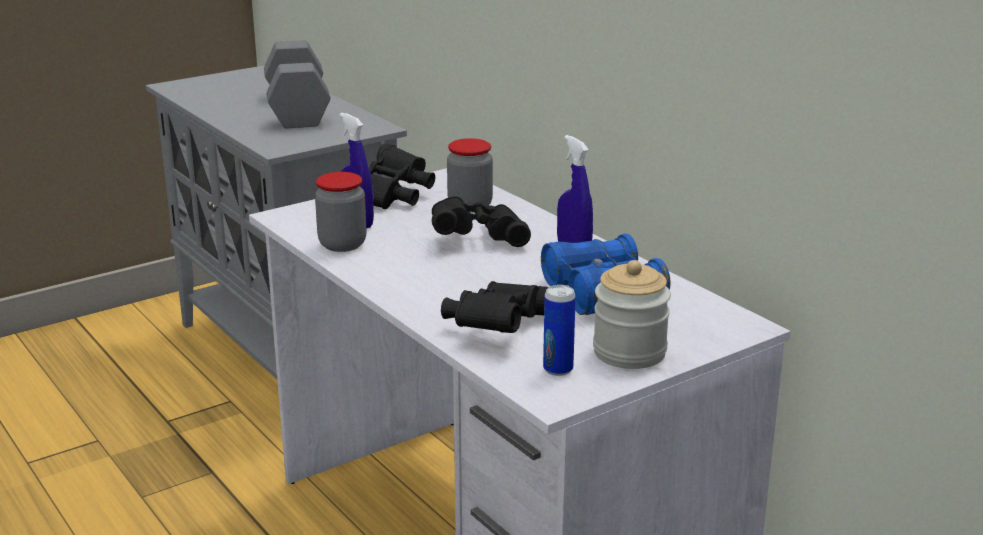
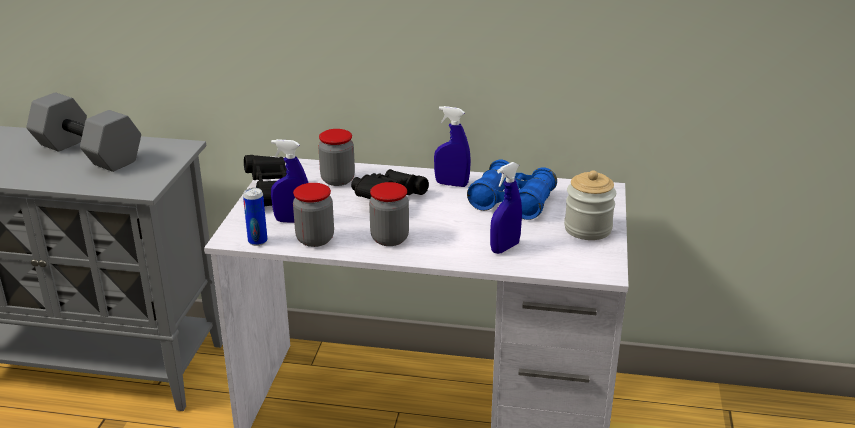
camera: 45 degrees left, 5 degrees up
black binoculars [441,281,548,333] -> blue spray bottle [490,162,522,254]
can [543,285,576,376] -> can moved to [243,188,267,246]
none -> jar [369,182,409,246]

